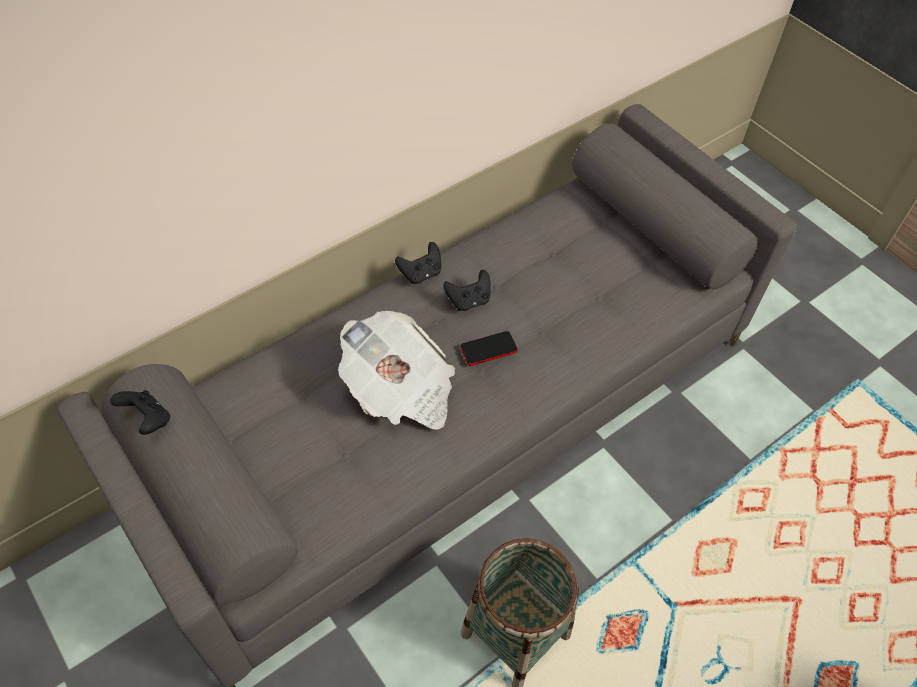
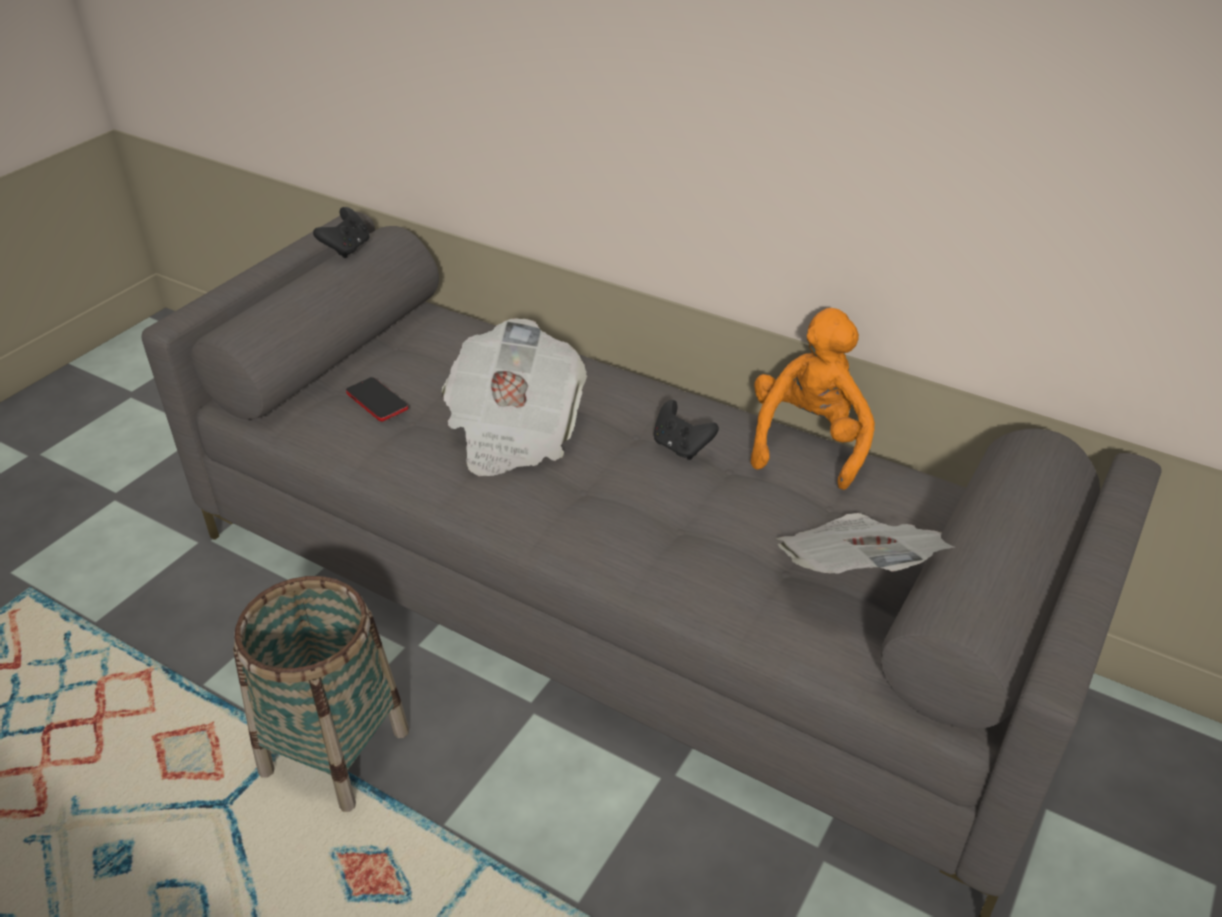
camera: 70 degrees right, 15 degrees down
black game controller [395,242,441,284] -> none
phone [460,331,518,366] -> phone moved to [346,377,408,421]
none -> orange plush toy [751,308,875,490]
none -> newspaper [776,513,955,574]

